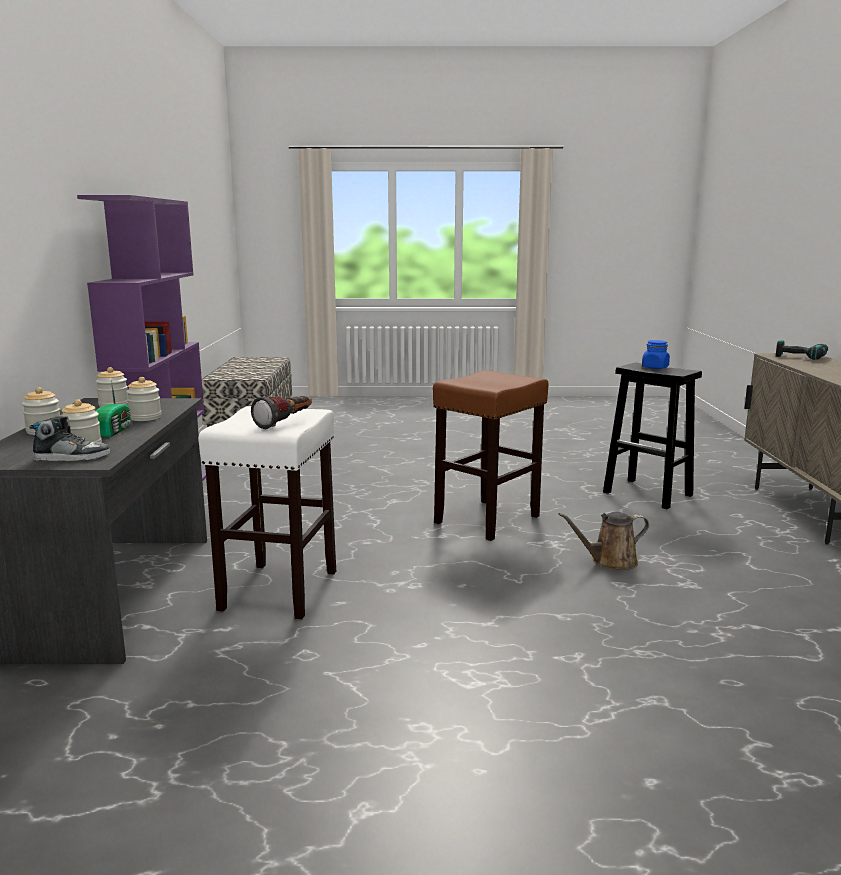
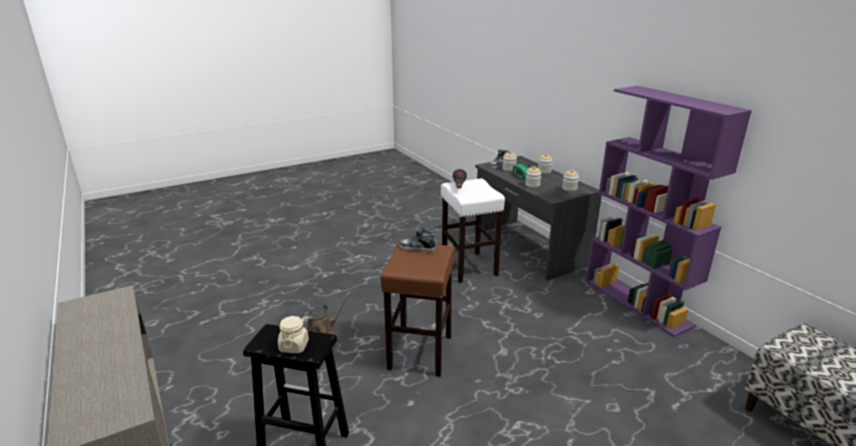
camera: 150 degrees right, 10 degrees up
blue jar [642,340,670,369] -> beige jar [278,316,309,353]
power drill [776,340,828,360] -> none
none -> shoe [399,227,436,252]

